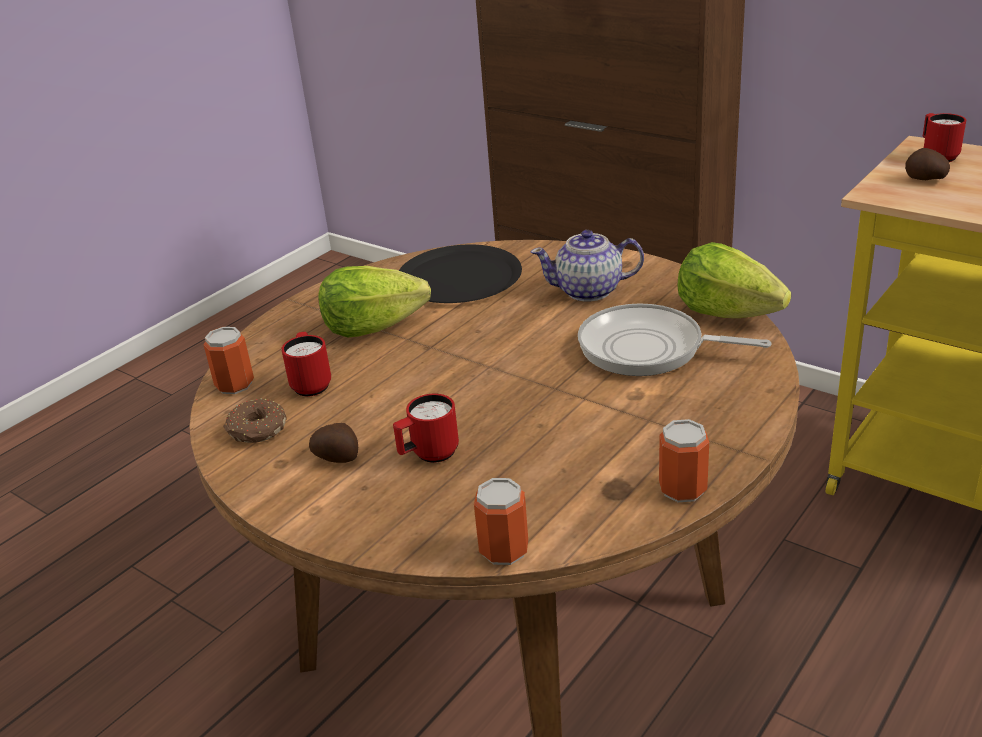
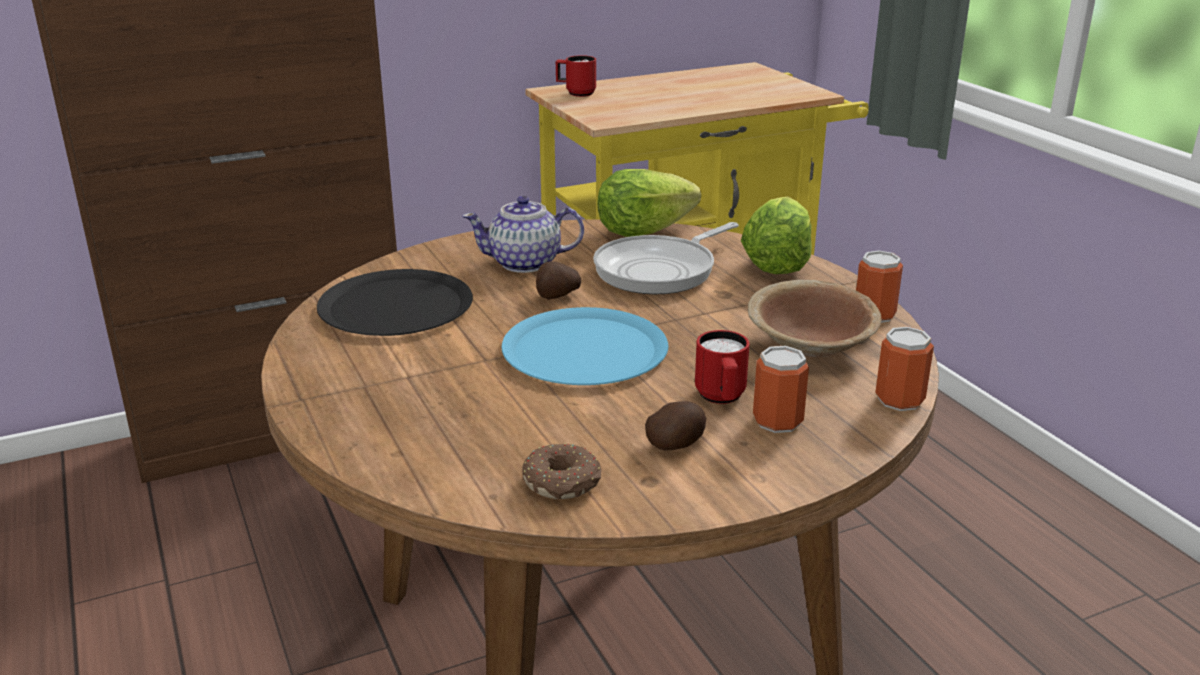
camera: 65 degrees left, 5 degrees down
can [203,327,254,394] -> can moved to [753,346,809,433]
red mug [281,332,331,396] -> none
lettuce [318,266,431,337] -> lettuce moved to [741,197,812,274]
teapot [531,230,644,301] -> teapot turned 60 degrees clockwise [462,196,584,273]
potato [905,148,950,180] -> potato moved to [536,261,581,300]
none -> blue plate [502,307,668,385]
none -> brown bowl [748,280,882,358]

